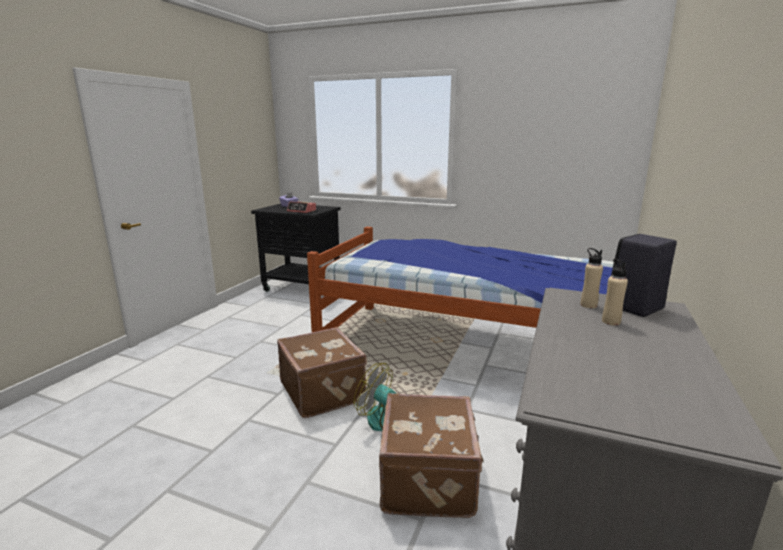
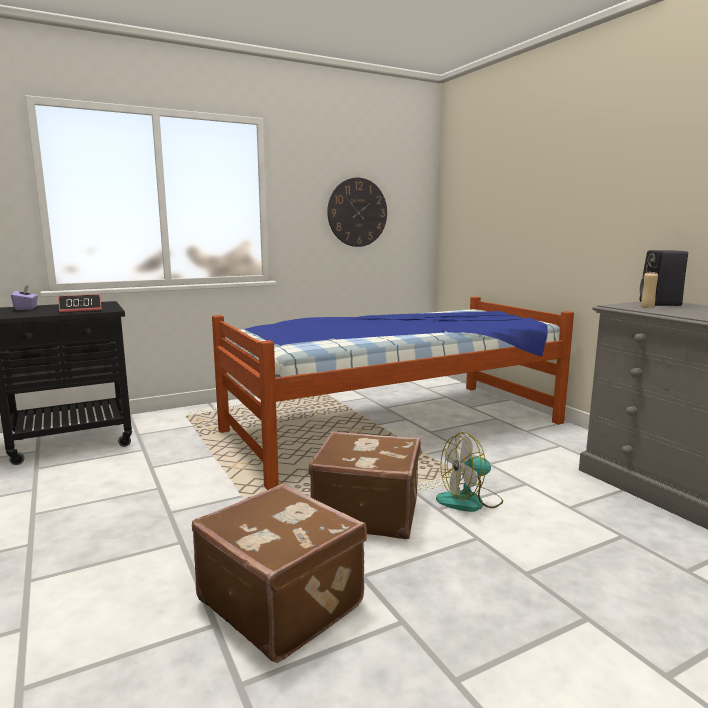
camera: 50 degrees left, 5 degrees down
brown suitcase [379,393,484,518] -> brown suitcase moved to [192,483,367,663]
beige bottle [602,259,628,325] -> none
none -> wall clock [327,178,387,247]

